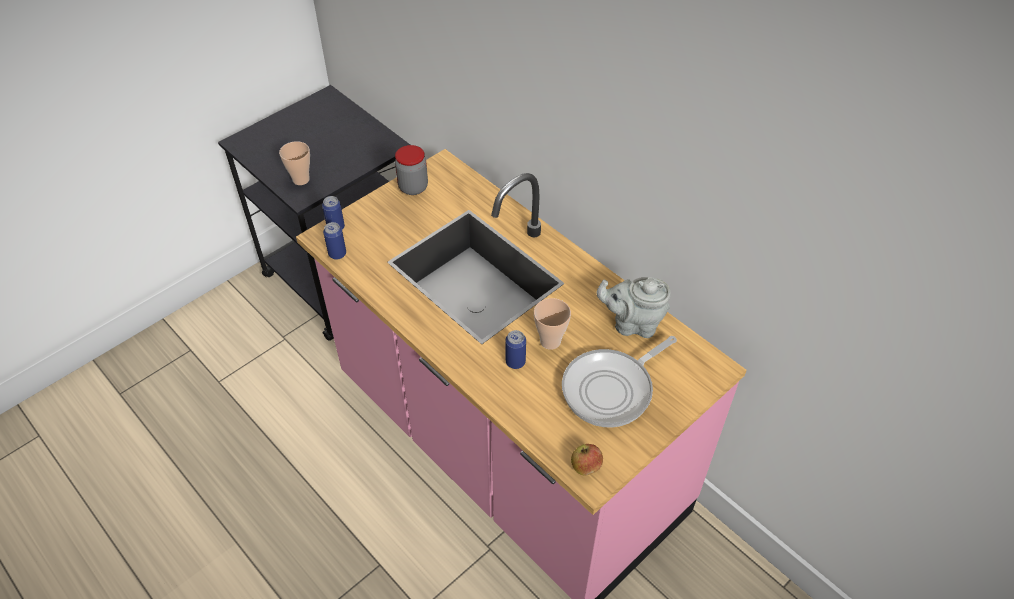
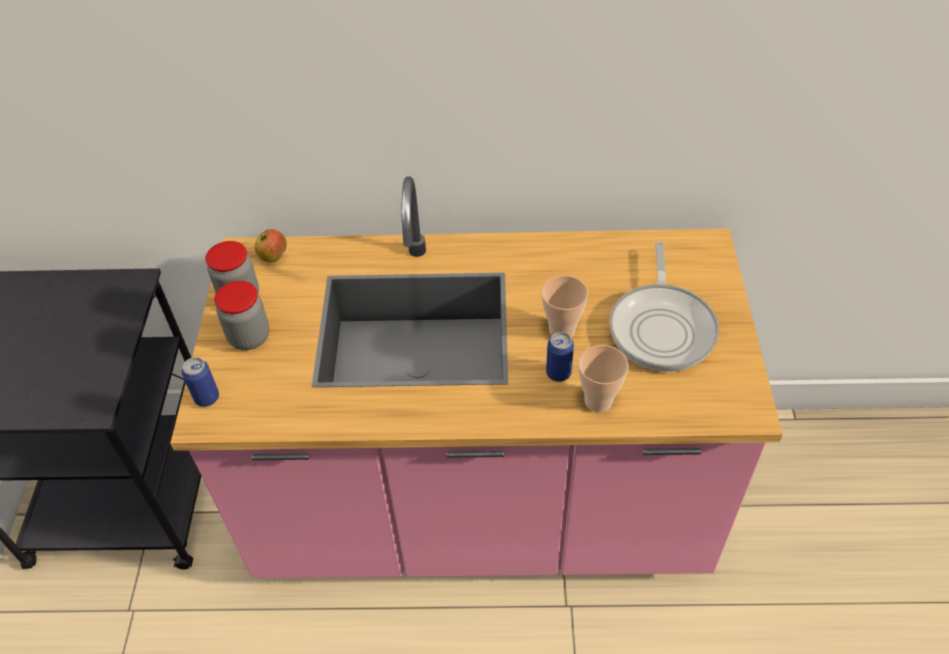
camera: 45 degrees left, 0 degrees up
cup [279,141,310,185] -> cup moved to [578,345,628,413]
can [323,222,346,260] -> none
apple [571,444,603,476] -> apple moved to [254,229,287,262]
grey teapot [596,277,671,338] -> none
none -> jar [214,281,270,350]

